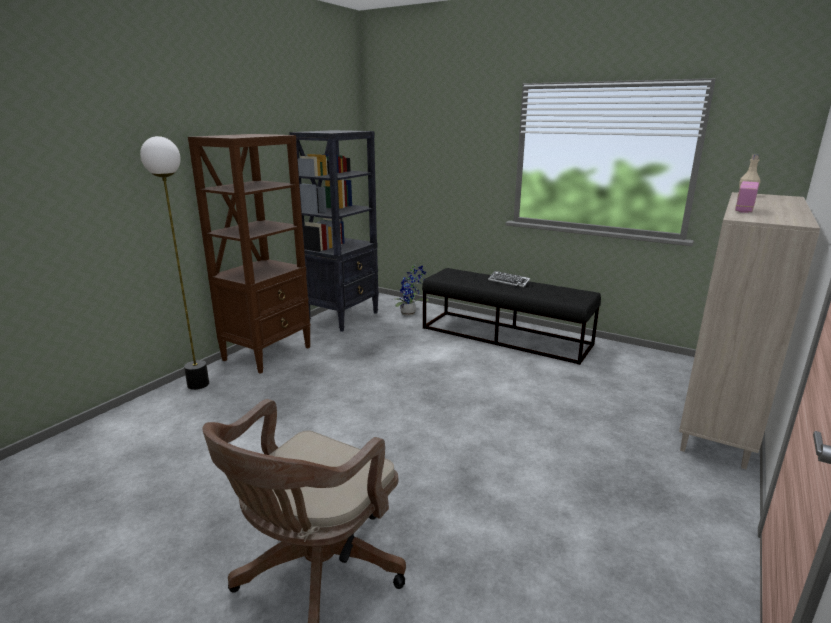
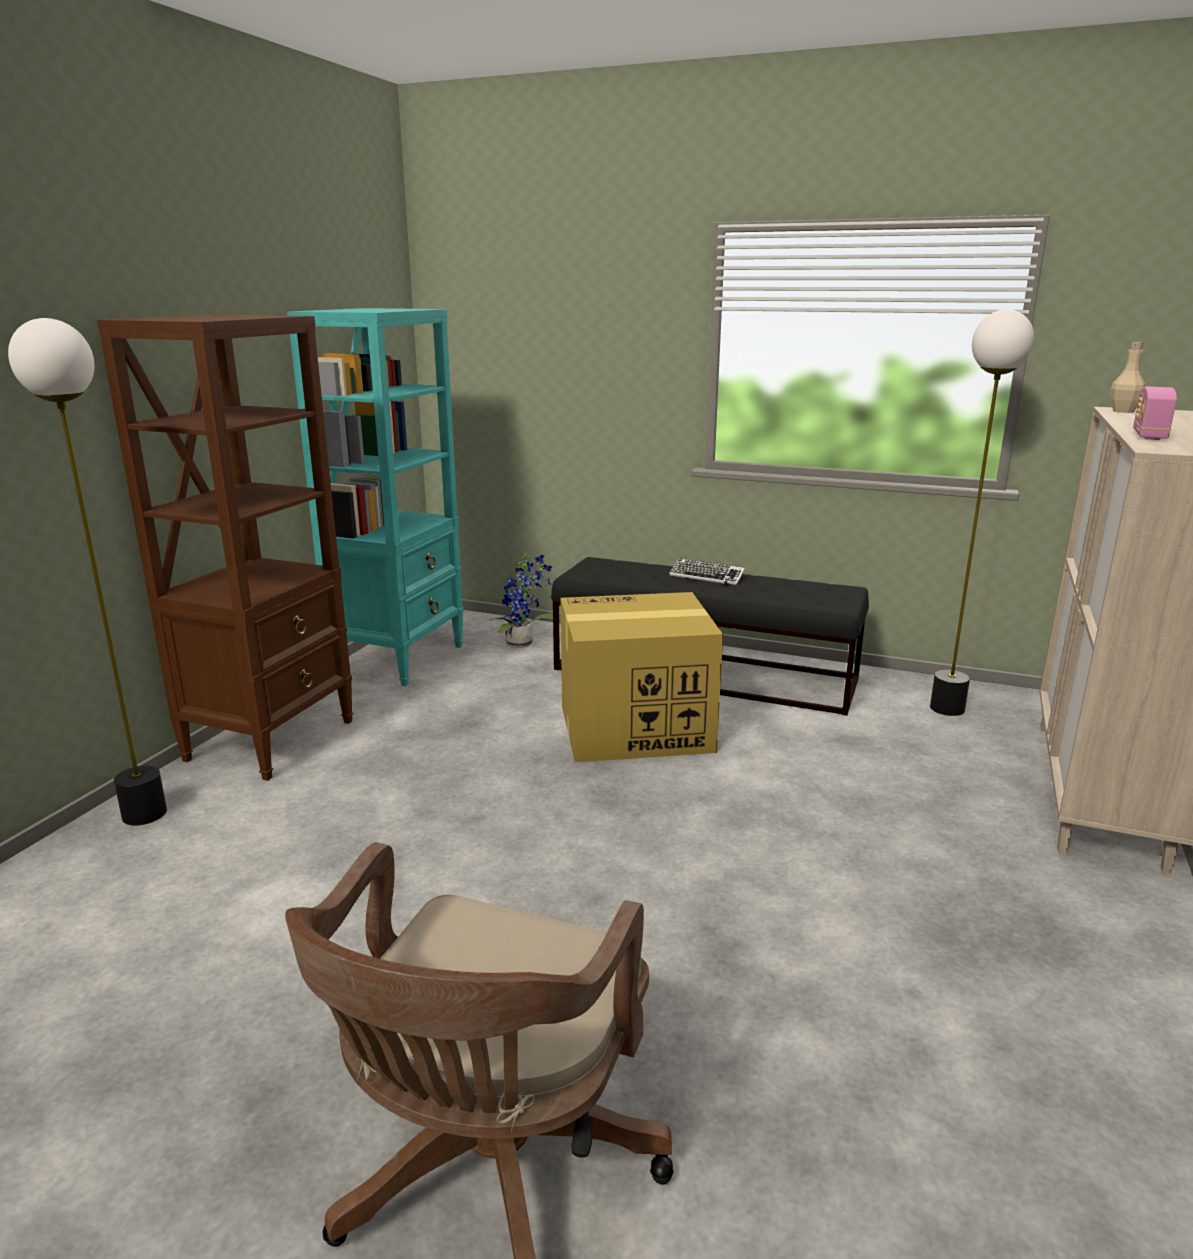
camera: 10 degrees left, 0 degrees up
black bookcase [289,130,379,332] -> turquoise bookcase [287,308,464,687]
none -> cardboard box [560,592,723,762]
none -> floor lamp [930,309,1034,716]

